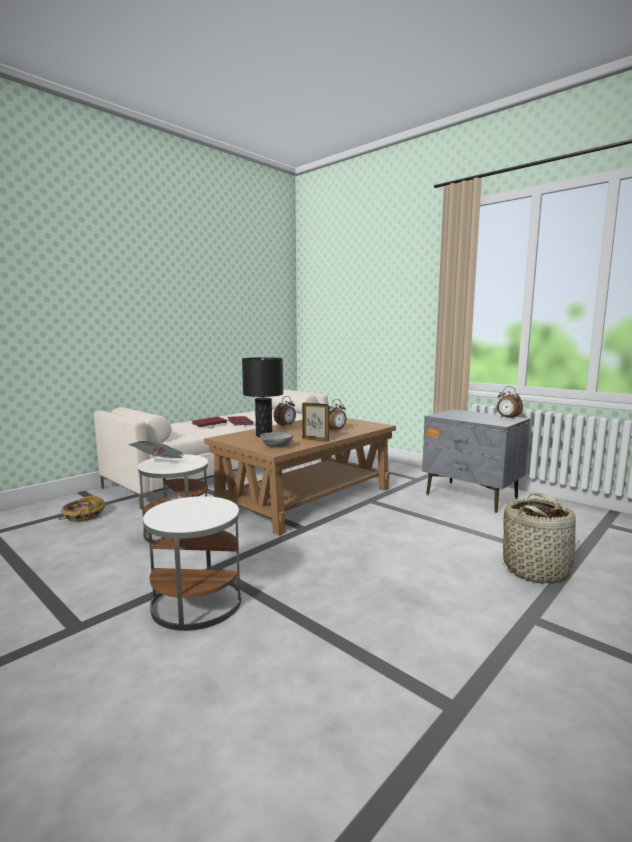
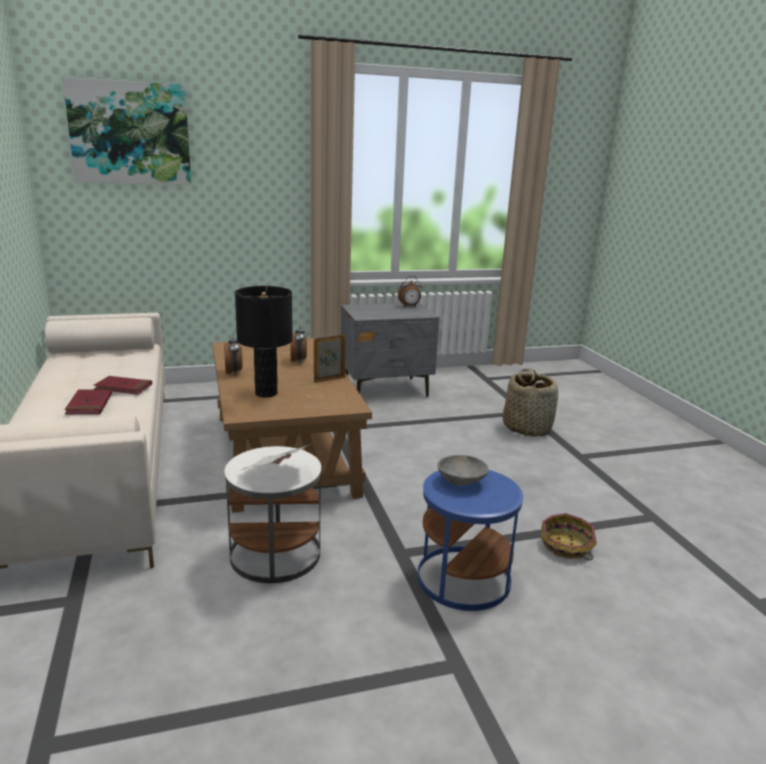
camera: 60 degrees left, 10 degrees up
basket [59,495,106,522] -> basket moved to [542,513,597,560]
white side table [143,496,241,631] -> blue side table [418,470,523,611]
grey bowl [260,432,293,447] -> grey bowl moved to [437,455,489,486]
none -> picture [62,77,191,184]

